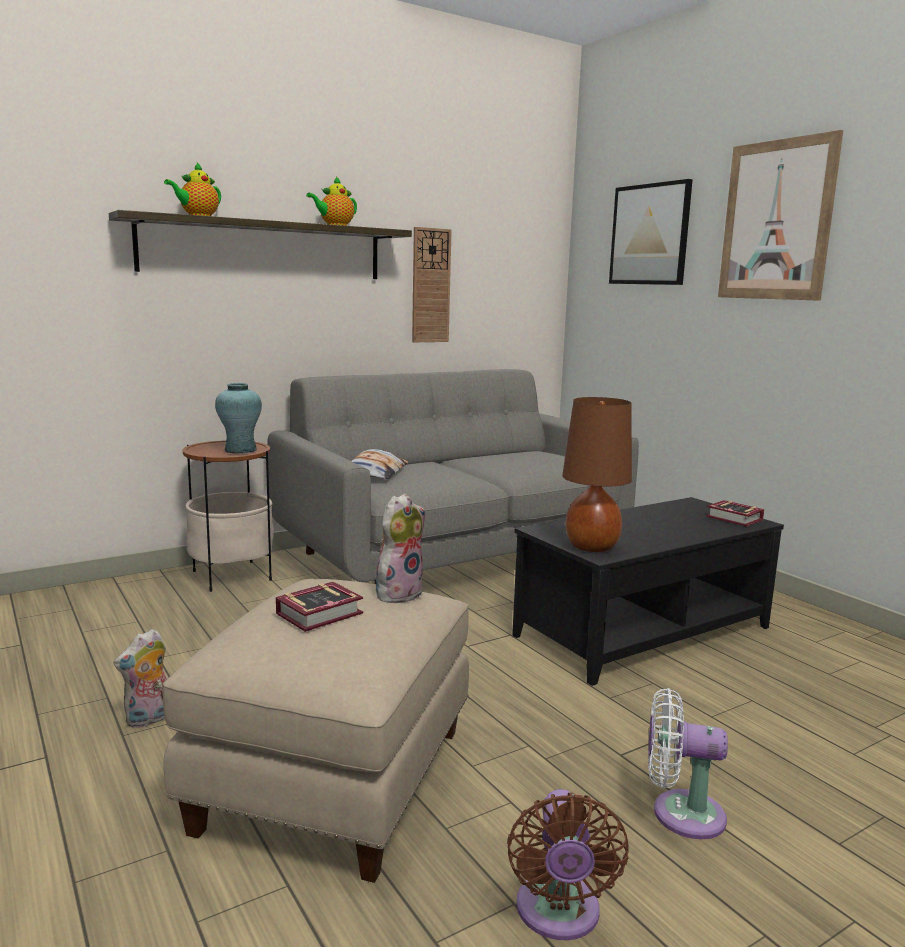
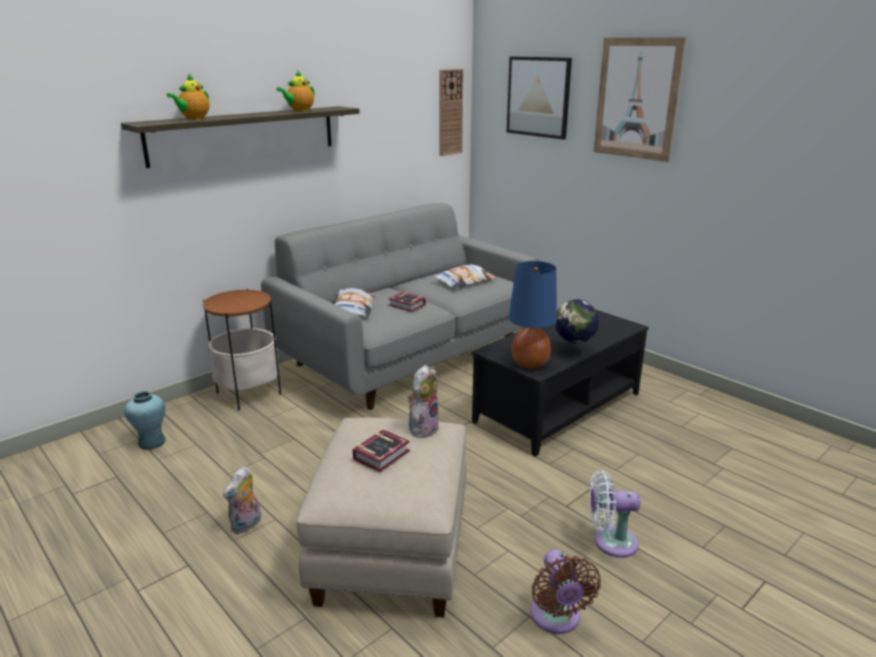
camera: 10 degrees left, 10 degrees up
turquoise vase [215,383,262,453] -> turquoise vase moved to [125,391,166,450]
wall clock [412,227,452,342] -> wall clock moved to [439,69,464,156]
brown table lamp [562,397,632,552] -> blue table lamp [509,261,557,369]
book [706,500,764,527] -> book moved to [388,292,426,312]
none -> pillow [433,265,496,289]
none -> globe [555,299,599,356]

